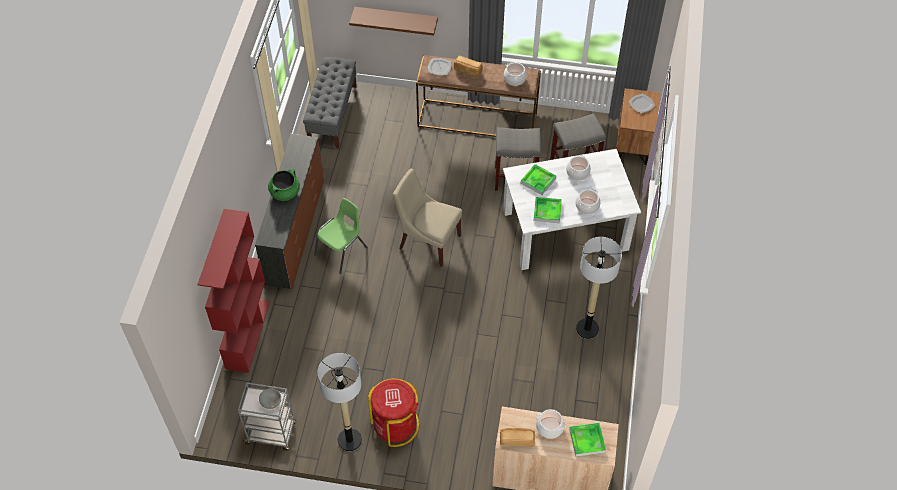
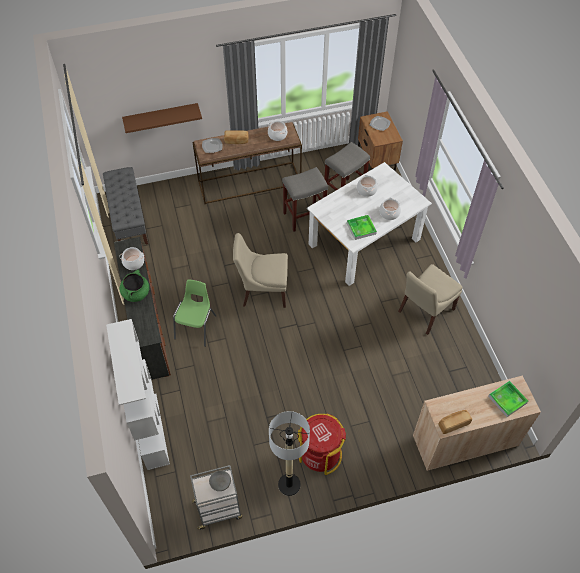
camera: 25 degrees left, 0 degrees up
red bookcase [197,209,270,373] -> white bookcase [106,319,170,470]
tray [520,164,556,195] -> none
cooking pot [536,409,566,439] -> cooking pot moved to [120,247,144,270]
floor lamp [576,237,622,339] -> beige chair [398,264,463,335]

